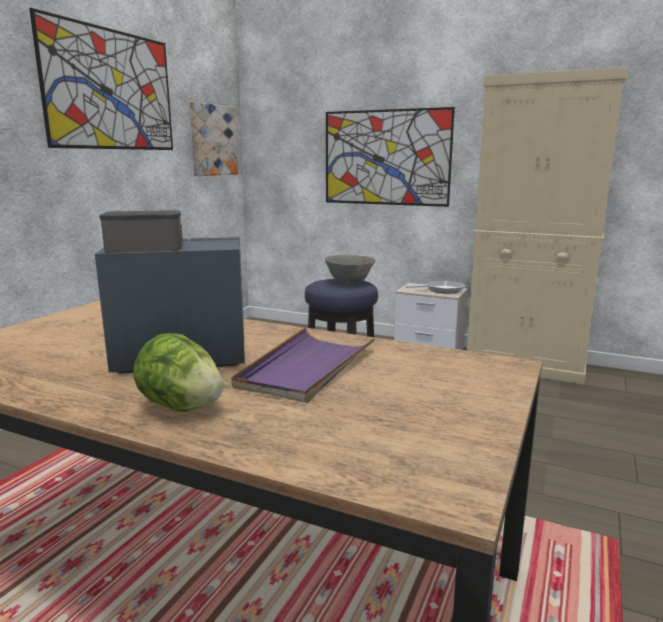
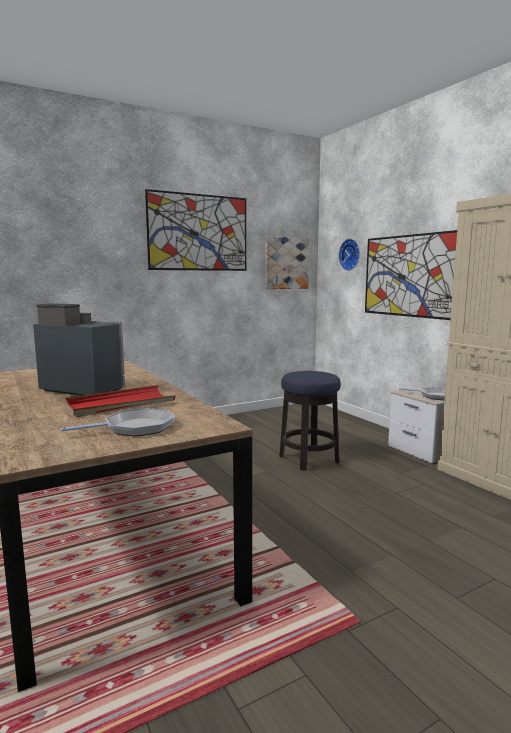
camera: 35 degrees right, 5 degrees down
lettuce [133,333,224,412] -> none
purple tray [231,327,376,403] -> red tray [65,385,176,417]
grey bowl [325,255,375,284] -> none
none -> frying pan [61,408,175,437]
none -> wall clock [338,239,360,271]

